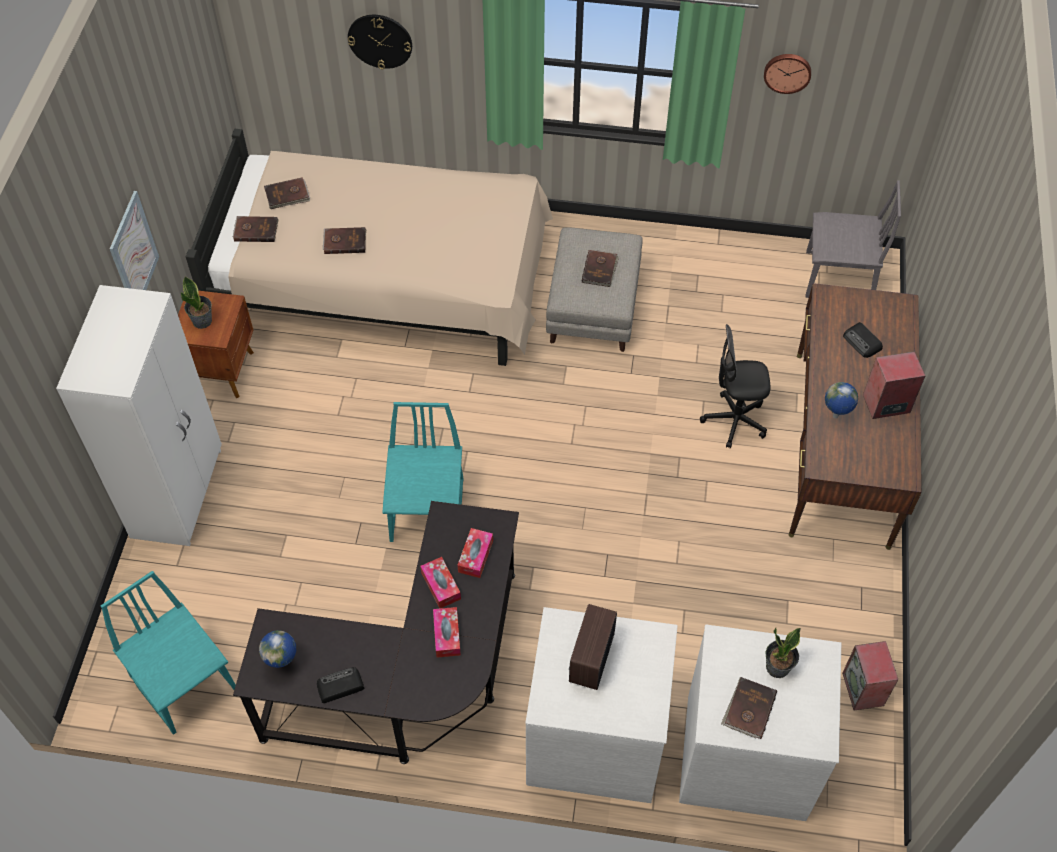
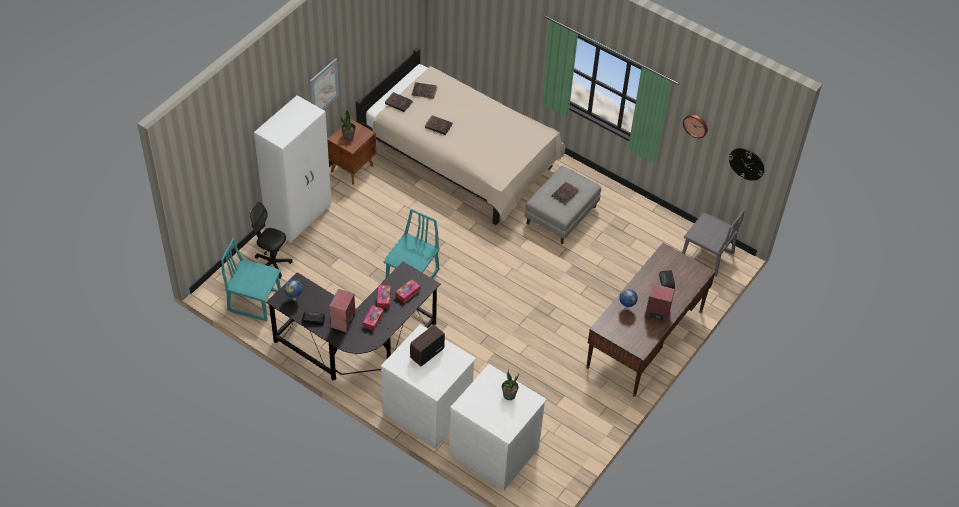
camera: 25 degrees right, 5 degrees down
turquoise chair [101,571,236,735] -> turquoise chair turned 60 degrees counterclockwise [221,238,281,322]
wall clock [348,15,412,70] -> wall clock moved to [729,148,764,181]
black office chair [700,324,770,449] -> black office chair moved to [249,202,293,279]
brown book [721,677,777,739] -> none
speaker [842,641,898,710] -> speaker moved to [329,289,356,332]

